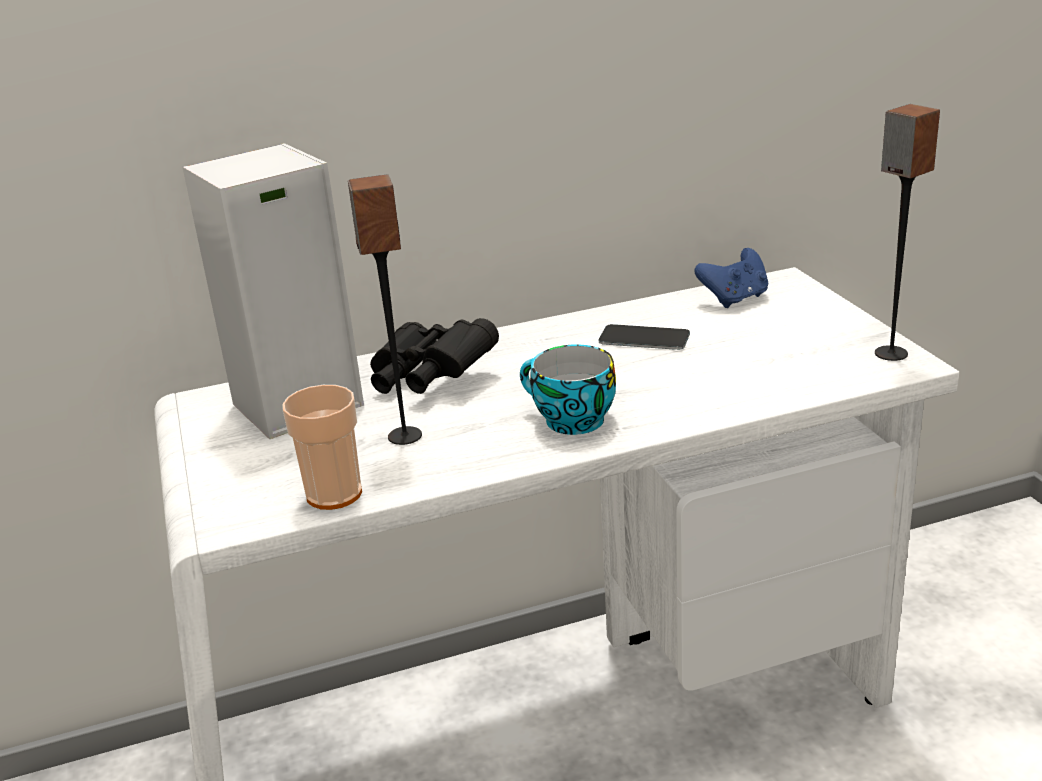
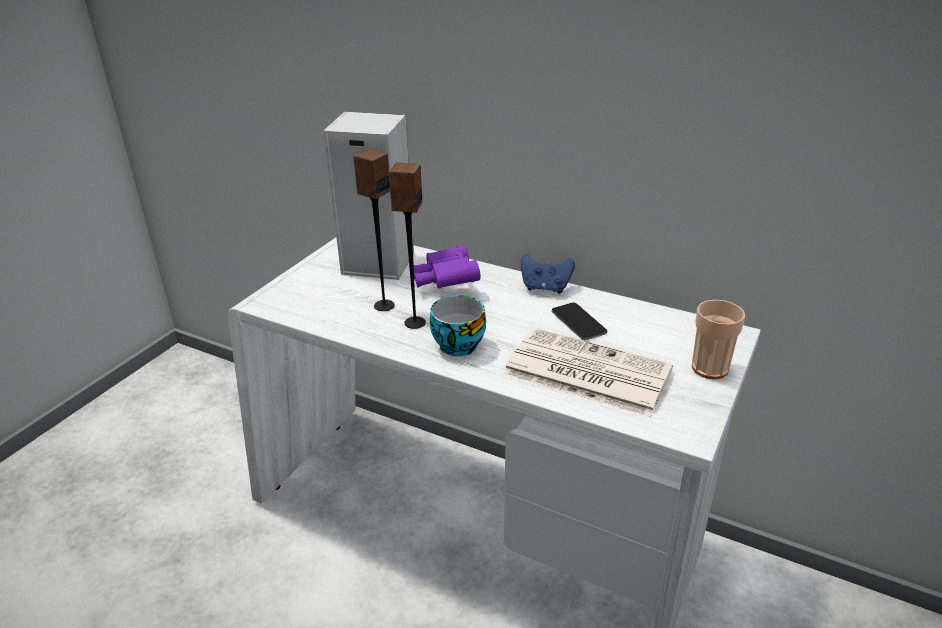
camera: 45 degrees right, 5 degrees up
cup [282,385,362,510] -> cup moved to [692,300,745,379]
black binoculars [370,318,499,394] -> purple binoculars [414,245,481,288]
blue game controller [694,248,768,308] -> blue game controller moved to [521,254,575,293]
speaker [875,104,940,361] -> speaker moved to [389,163,426,329]
none -> newspaper [503,328,673,417]

